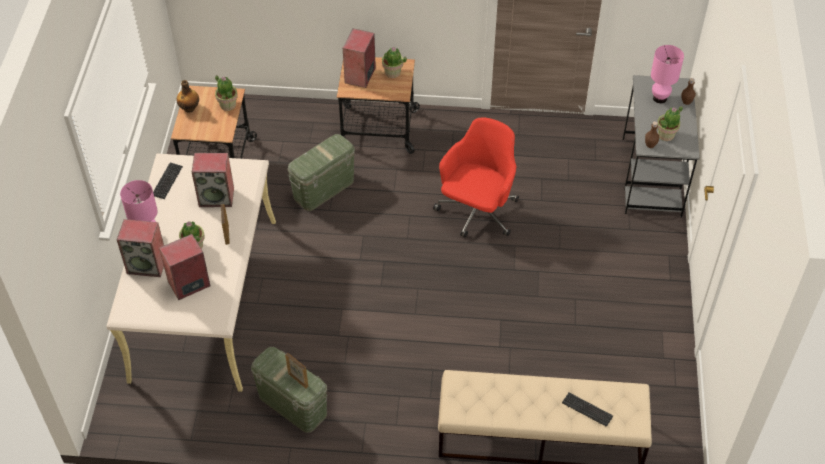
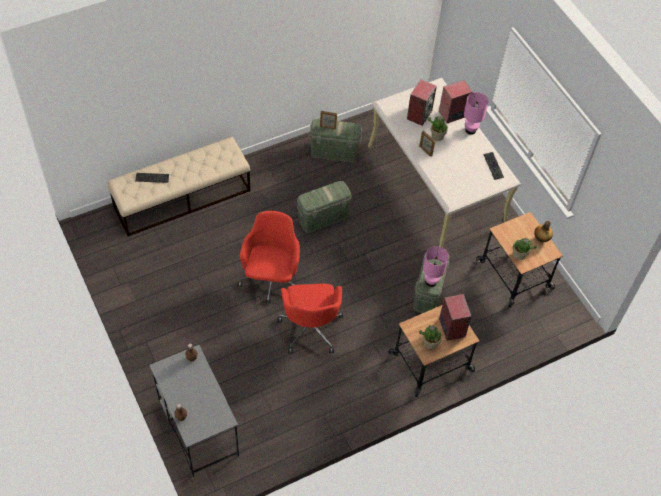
camera: 145 degrees right, 5 degrees up
speaker [192,153,234,207] -> none
pink table lamp [651,45,684,103] -> pink table lamp moved to [423,246,449,287]
potted plant [657,106,683,141] -> none
none -> red office chair [237,211,300,303]
none -> green storage box [296,181,352,233]

